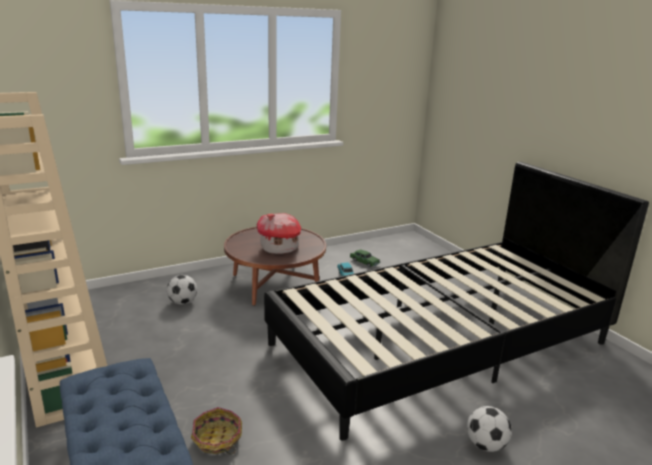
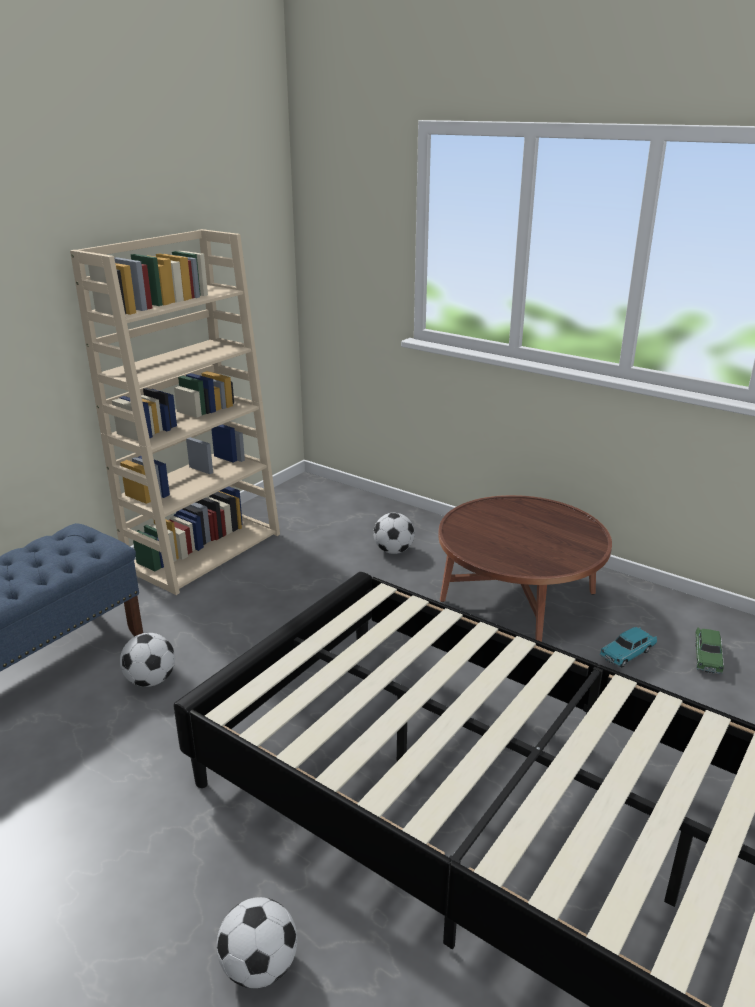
camera: 65 degrees right, 5 degrees up
basket [191,407,242,455] -> football [120,633,175,687]
toy house [257,213,301,254] -> none

